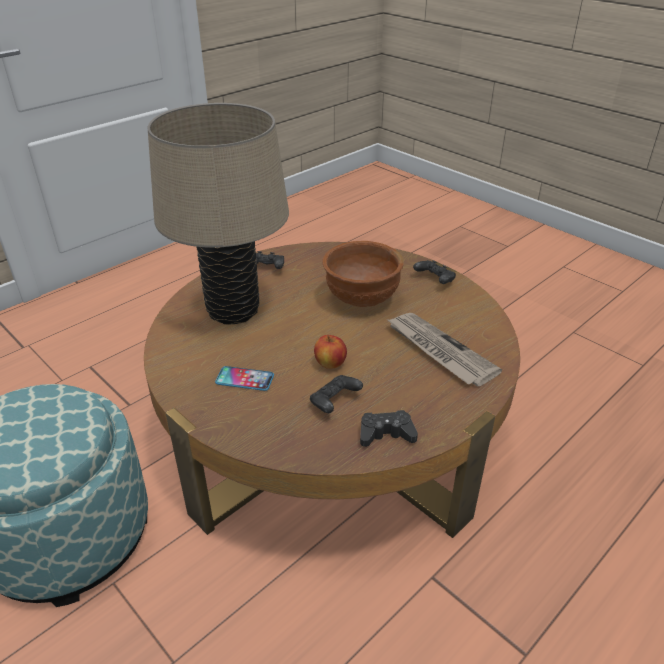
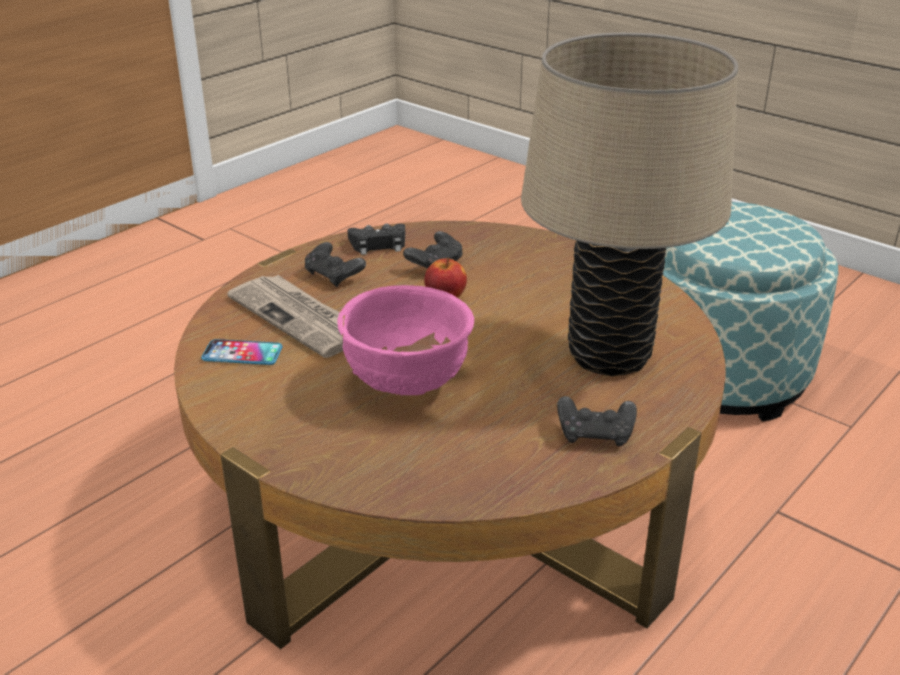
camera: 175 degrees right, 5 degrees down
phone [215,366,274,391] -> phone moved to [201,339,283,365]
brown bowl [322,241,404,307] -> pink bowl [337,285,474,396]
black game controller [413,260,456,284] -> black game controller moved to [305,242,366,287]

